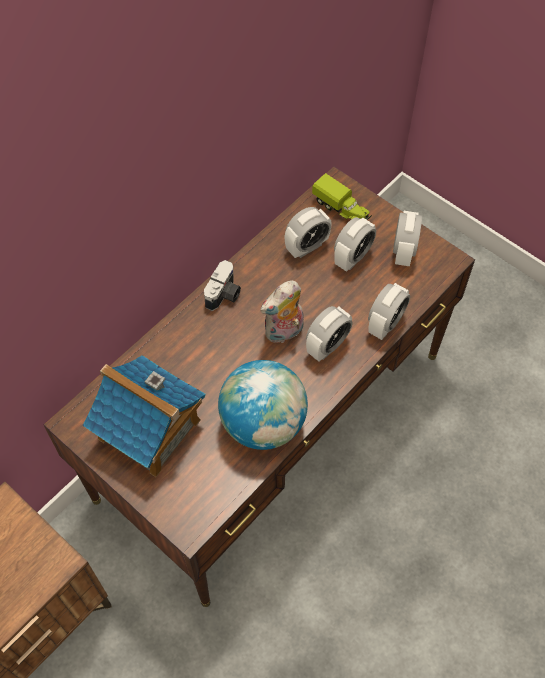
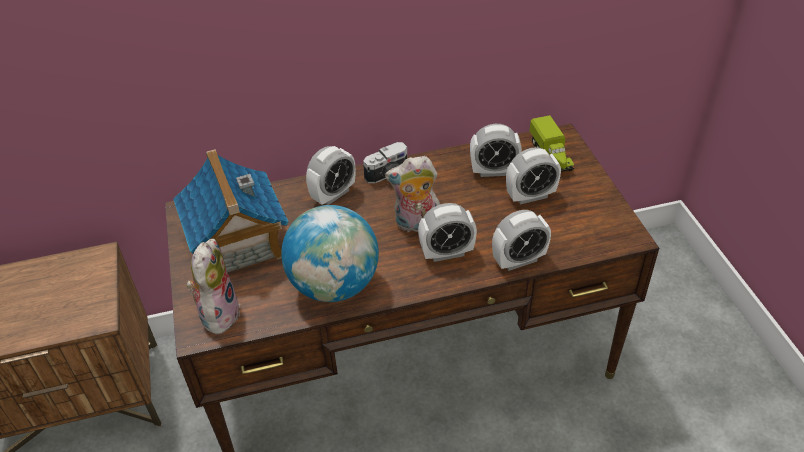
camera: 35 degrees right, 15 degrees down
alarm clock [393,211,422,266] -> alarm clock moved to [306,146,355,205]
none -> plush toy [187,239,240,334]

